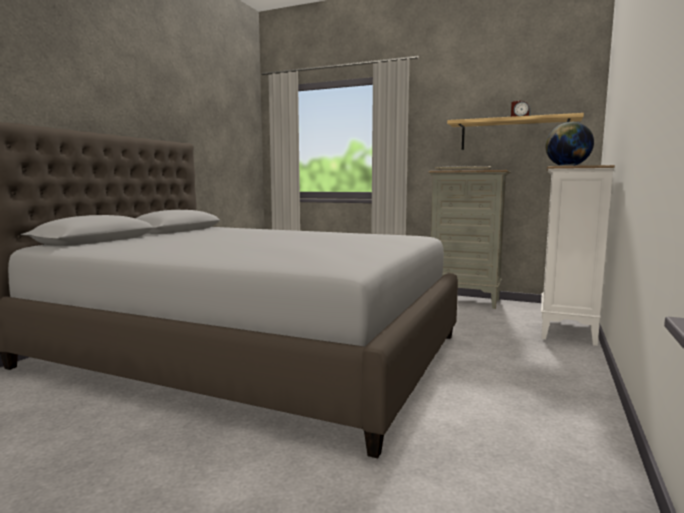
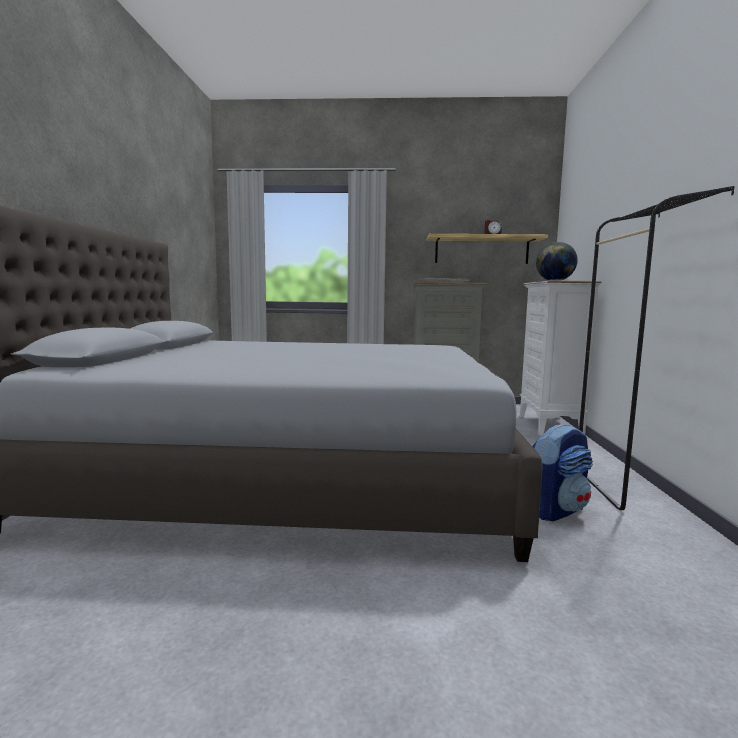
camera: 20 degrees left, 0 degrees up
none -> backpack [532,424,593,521]
none -> black clothes rack [579,186,735,510]

